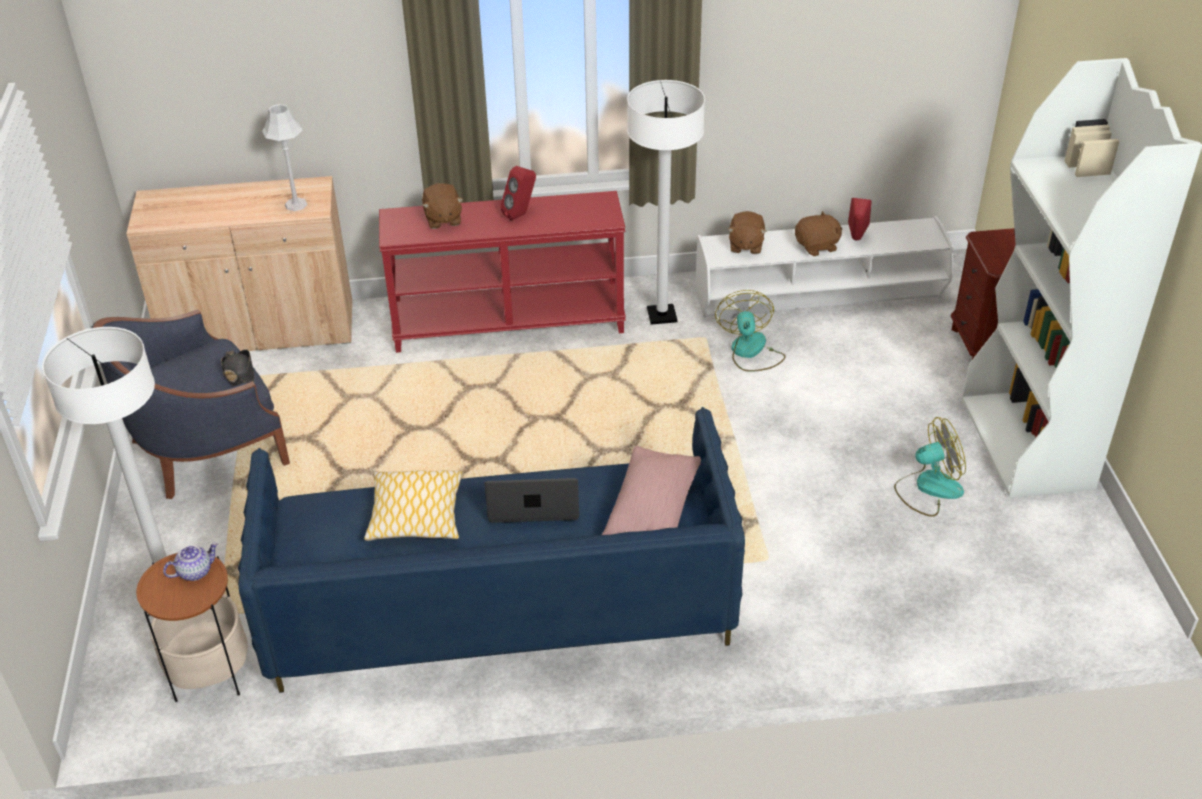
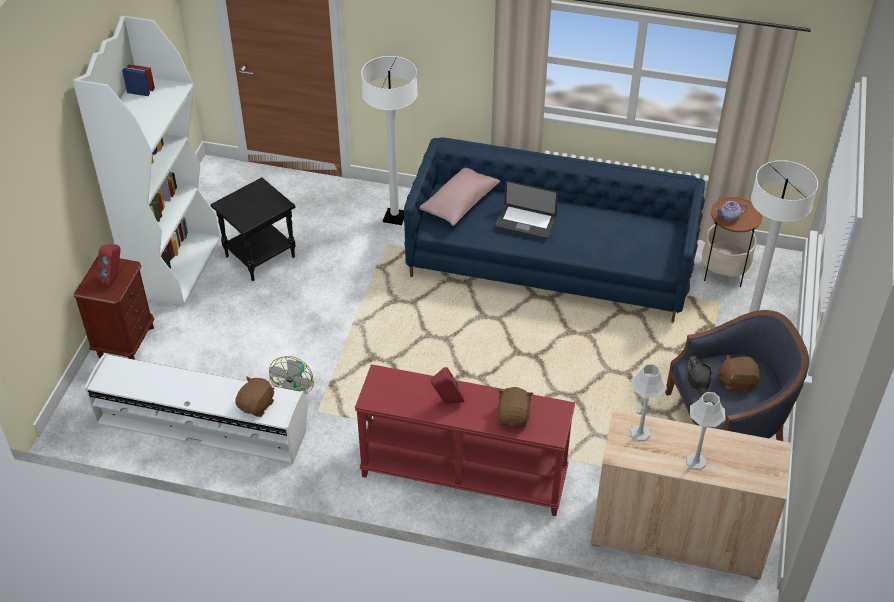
camera: 160 degrees left, 5 degrees up
pillow [364,470,463,541] -> none
white floor lamp [627,80,705,325] -> white floor lamp moved to [361,56,418,225]
brown plush toy [795,211,842,256] -> brown plush toy moved to [716,354,760,392]
red speaker [848,198,872,240] -> red speaker moved to [96,244,120,286]
fan [894,417,966,517] -> black side table [210,177,296,281]
none -> grey table lamp [686,392,725,470]

